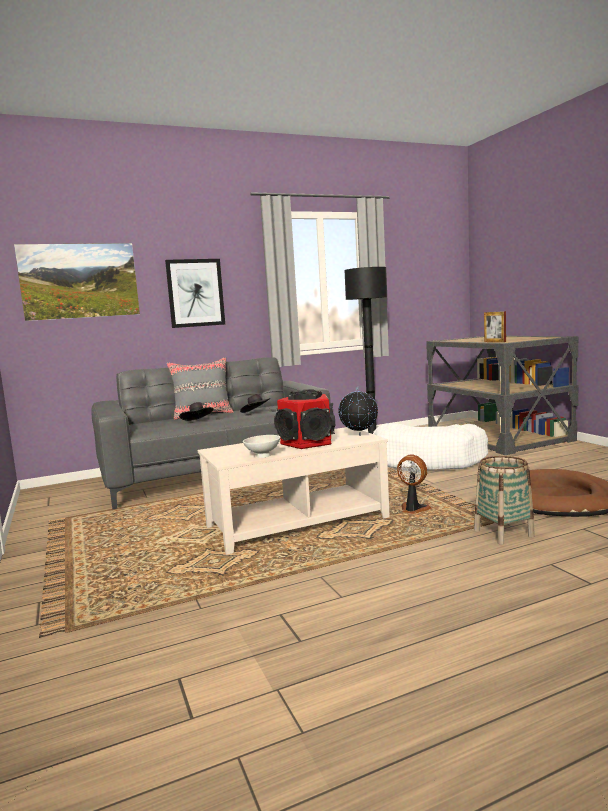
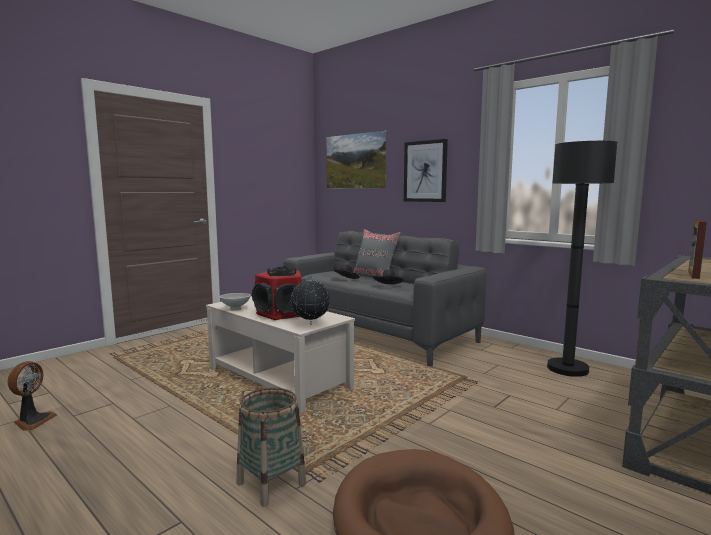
camera: 65 degrees right, 0 degrees up
white dog bed [373,423,488,470] -> none
fan [397,455,431,514] -> fan moved to [8,361,57,431]

